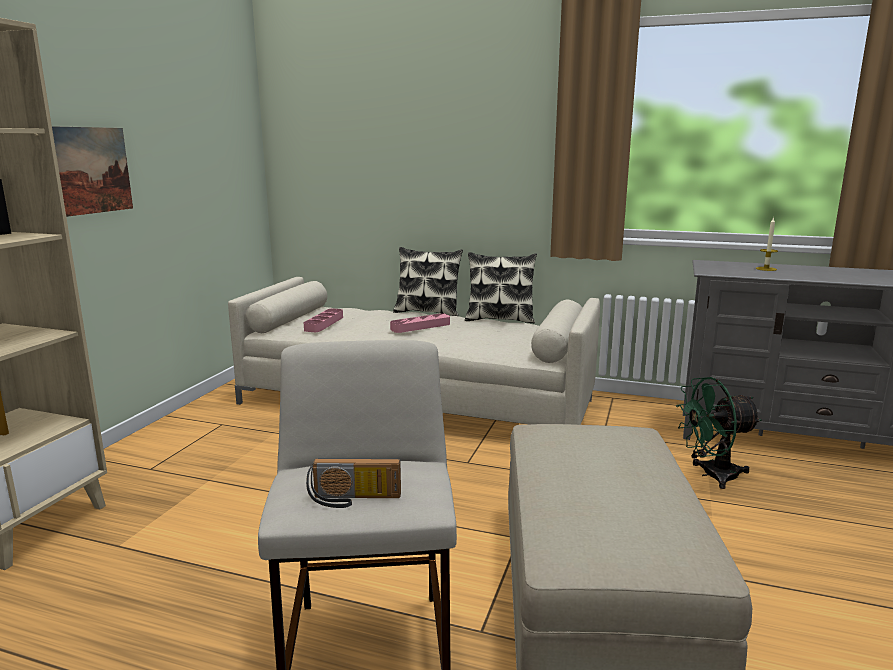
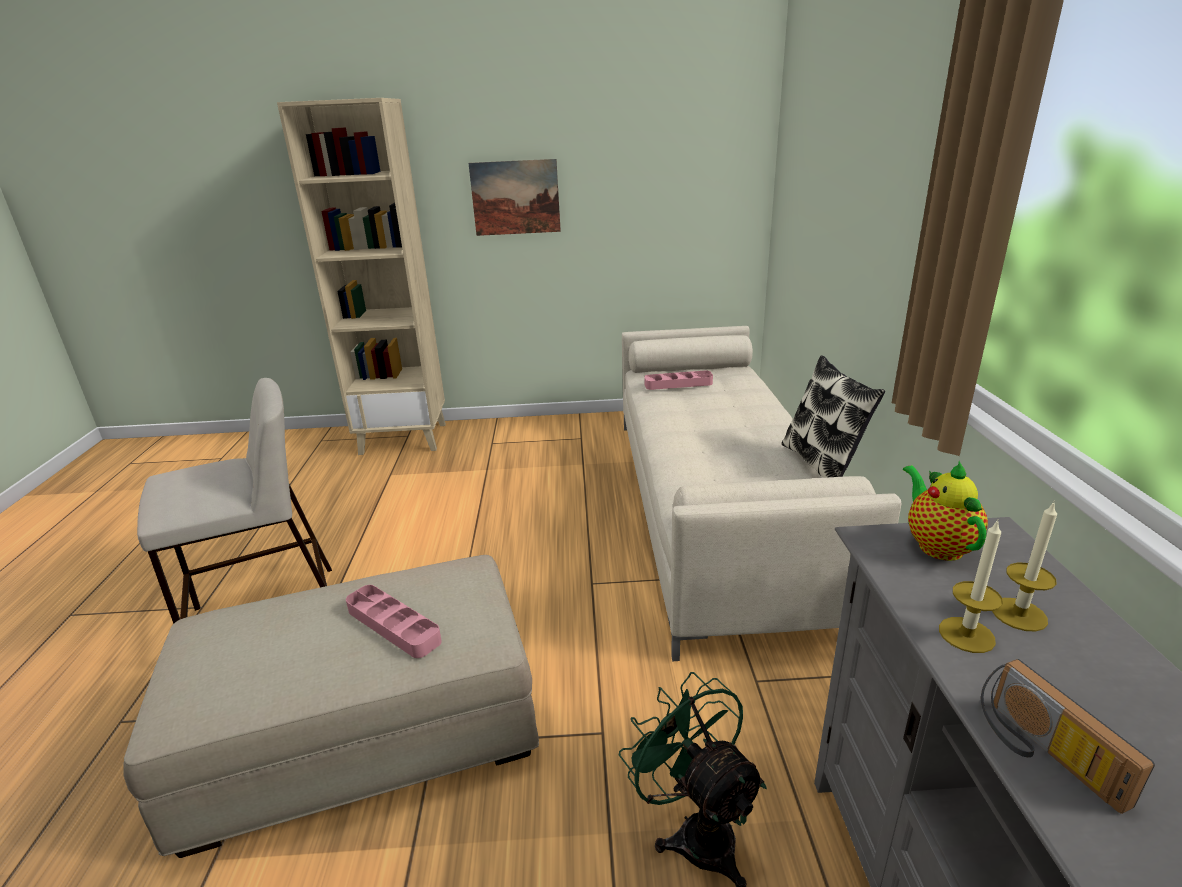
camera: 70 degrees right, 10 degrees up
radio [306,458,401,508] -> radio moved to [981,659,1155,814]
pink tray [390,313,450,333] -> pink tray moved to [346,585,442,658]
pillow [393,247,463,316] -> none
none -> teapot [903,461,988,561]
none -> candle [939,520,1003,653]

